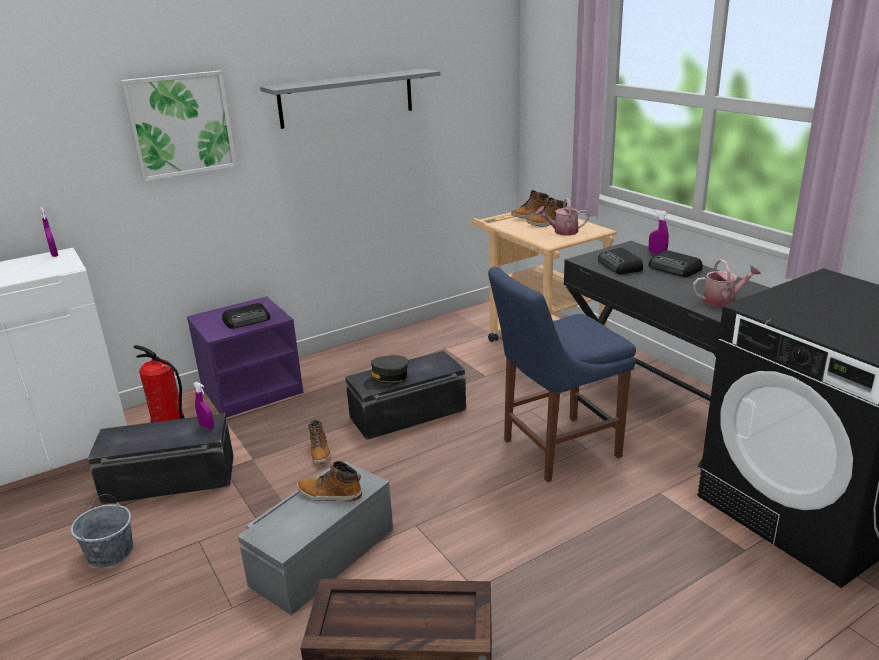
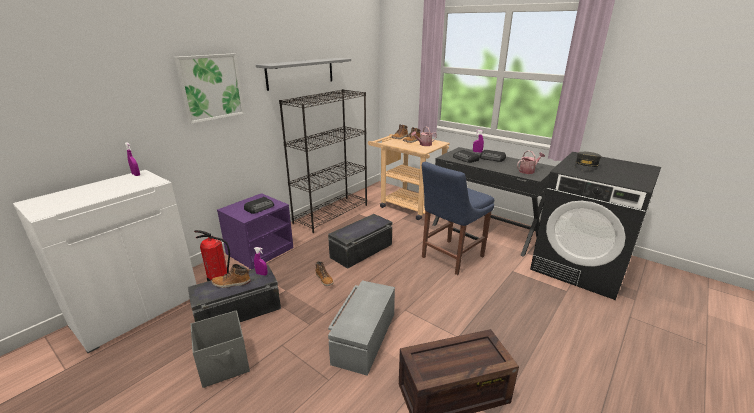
camera: 20 degrees left, 0 degrees up
grey bucket [71,494,133,567] -> grey storage box [191,310,250,388]
boot [297,461,362,501] -> boot moved to [211,264,251,288]
grey cap [363,355,409,390] -> grey cap moved to [575,152,601,171]
none -> black bookcase [279,89,367,233]

